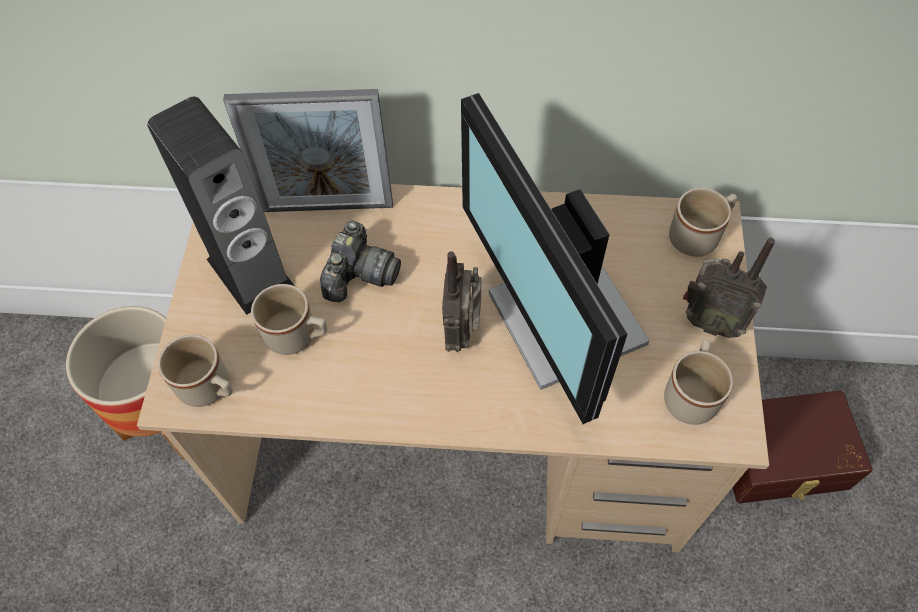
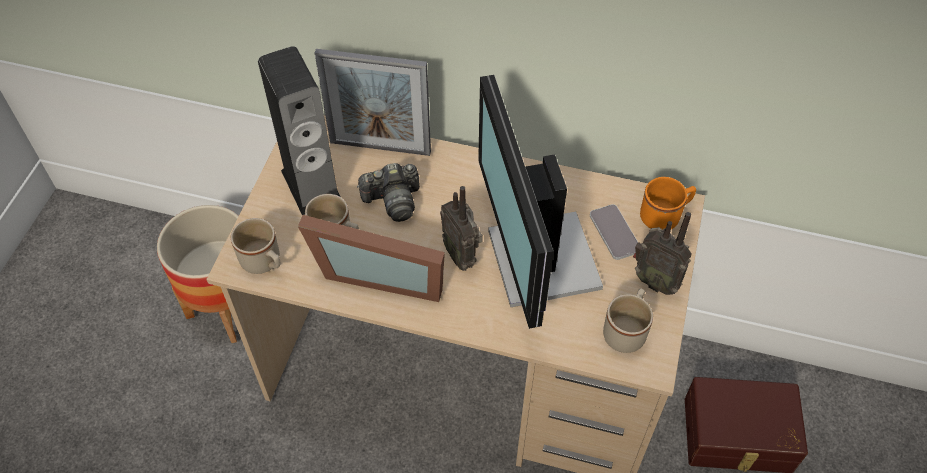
camera: 10 degrees right, 5 degrees down
camera [320,221,401,302] -> camera turned 45 degrees clockwise [357,163,420,222]
radio [442,251,481,352] -> radio turned 45 degrees counterclockwise [440,186,483,271]
beige mug [669,188,737,257] -> orange mug [640,177,696,230]
none -> picture frame [298,215,445,302]
none -> phone [590,204,638,260]

